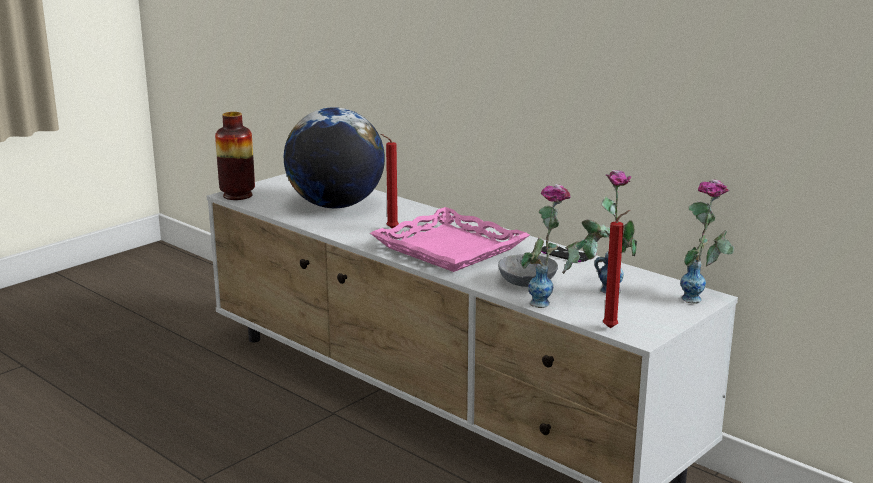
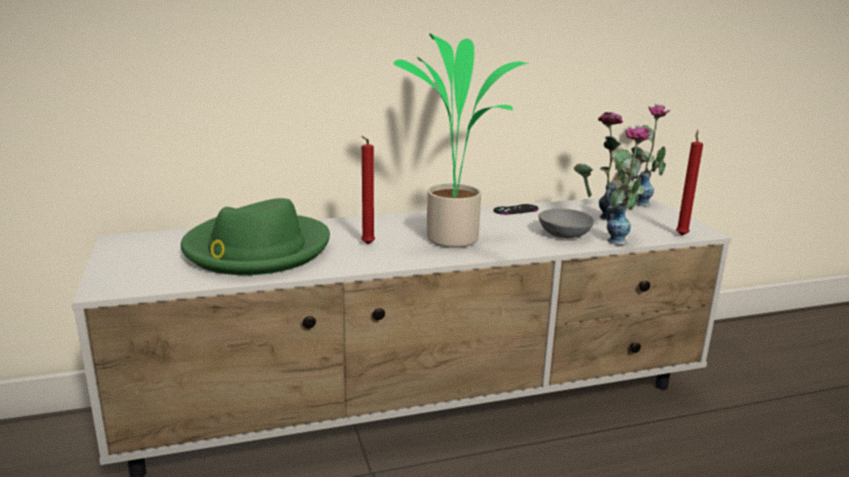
camera: 60 degrees left, 0 degrees up
vase [215,112,255,200] -> none
globe [284,107,385,208] -> green hat [181,198,330,275]
pink tray [370,207,530,272] -> potted plant [393,33,528,248]

